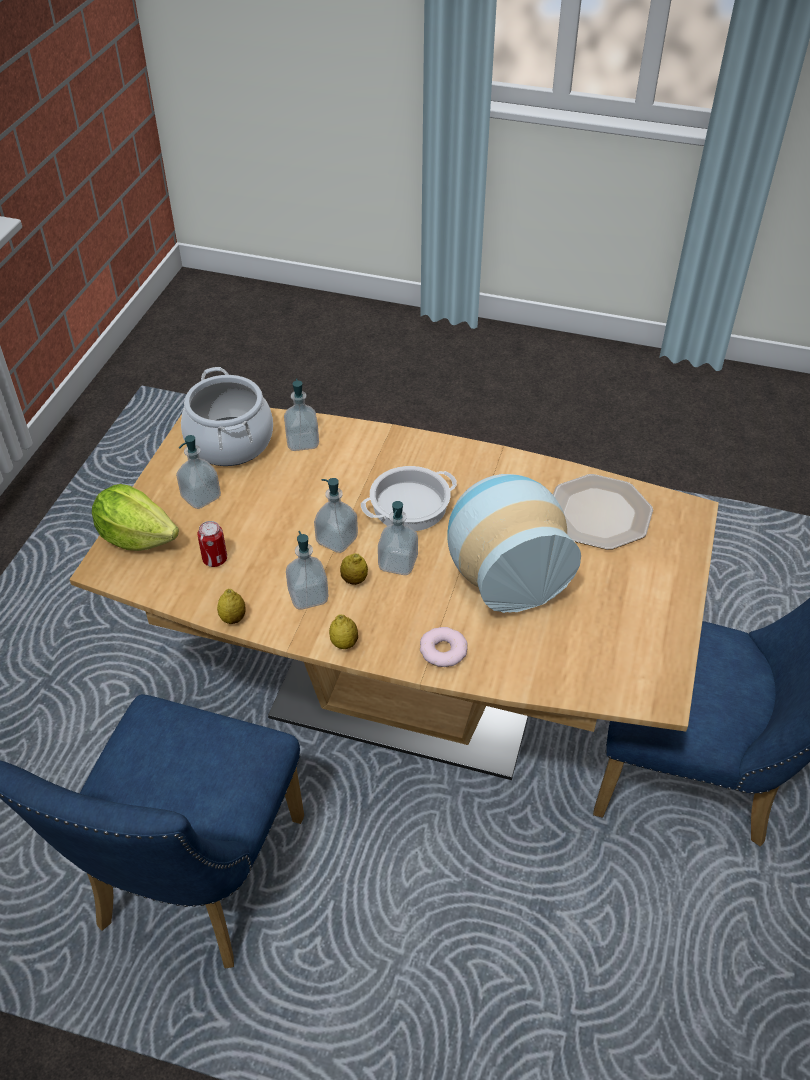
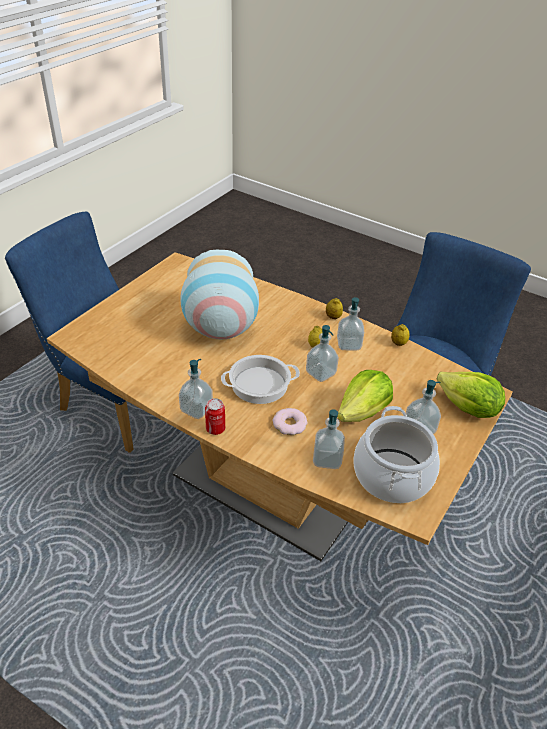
camera: 165 degrees left, 5 degrees down
can [198,521,227,567] -> can moved to [205,398,225,435]
soap dispenser [378,501,418,575] -> soap dispenser moved to [179,359,213,419]
donut [420,627,468,667] -> donut moved to [272,408,307,435]
plate [553,474,653,550] -> none
none -> lettuce [337,370,393,422]

